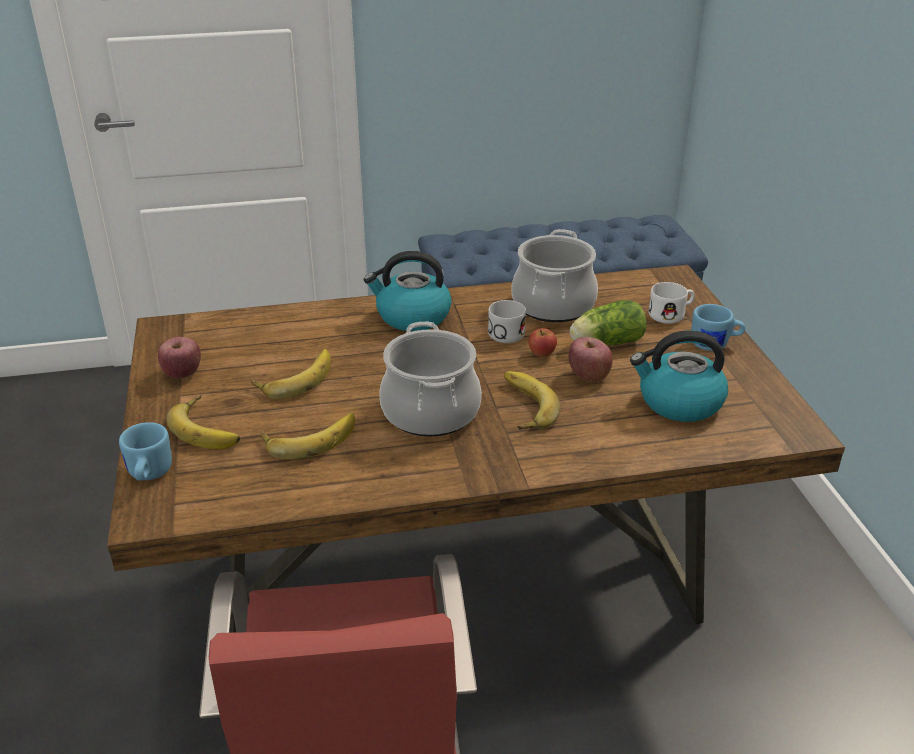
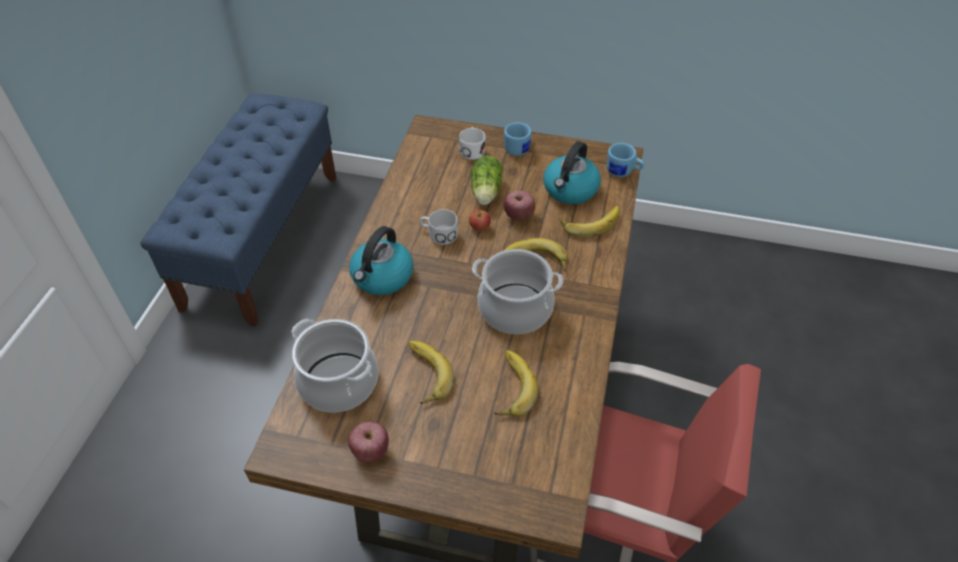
camera: 65 degrees left, 15 degrees up
blue mug [119,422,172,481] -> blue mug moved to [607,143,644,177]
banana [166,395,240,449] -> banana moved to [559,206,620,238]
cooking pot [511,229,598,322] -> cooking pot moved to [291,318,379,412]

